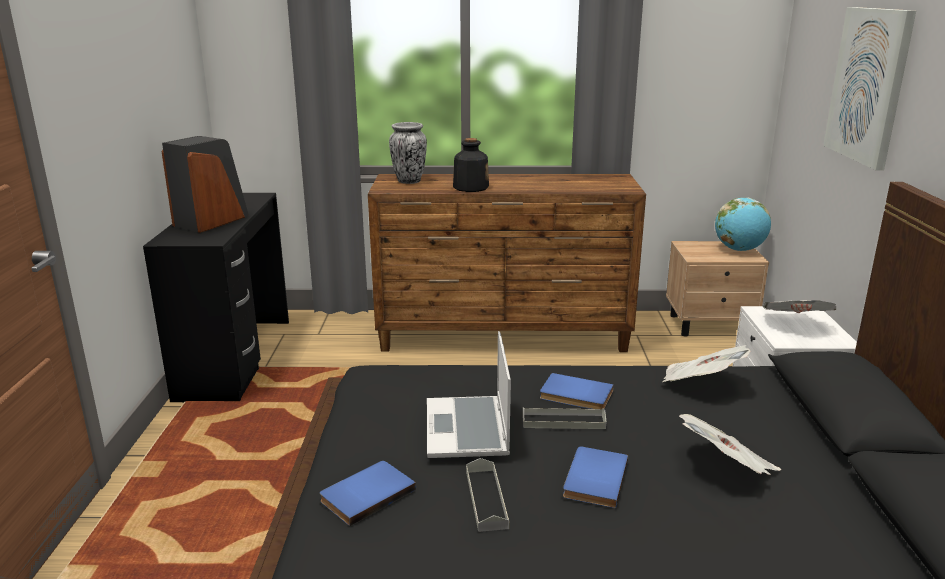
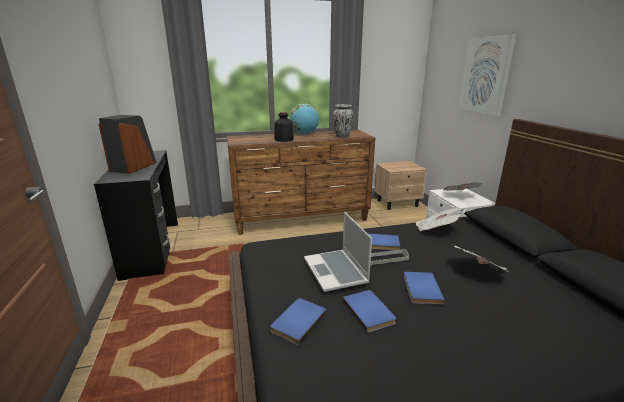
camera: 15 degrees left, 0 degrees up
vase [389,122,427,184] -> vase moved to [333,104,353,138]
grey tray [466,458,509,532] -> blue book [343,290,396,333]
globe [715,198,771,251] -> globe moved to [289,103,319,135]

